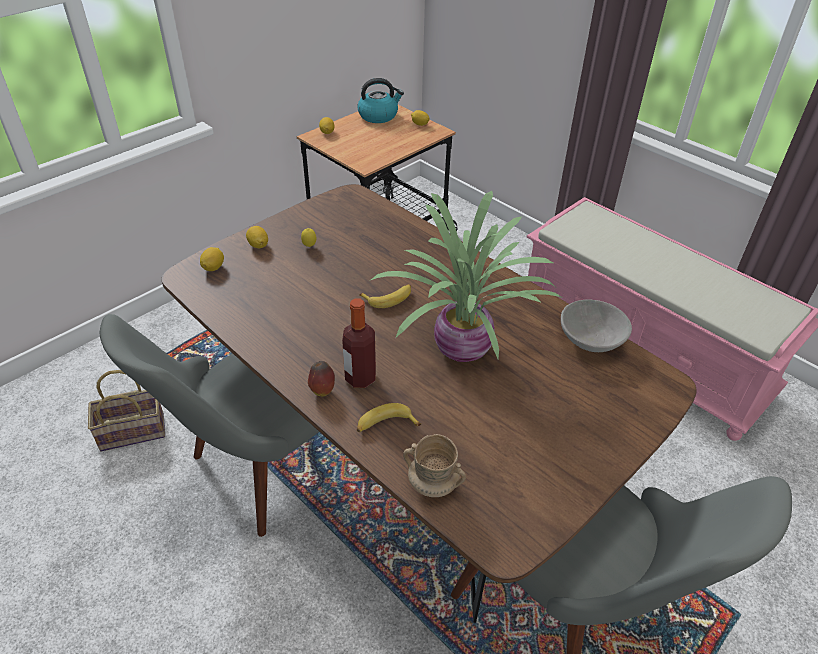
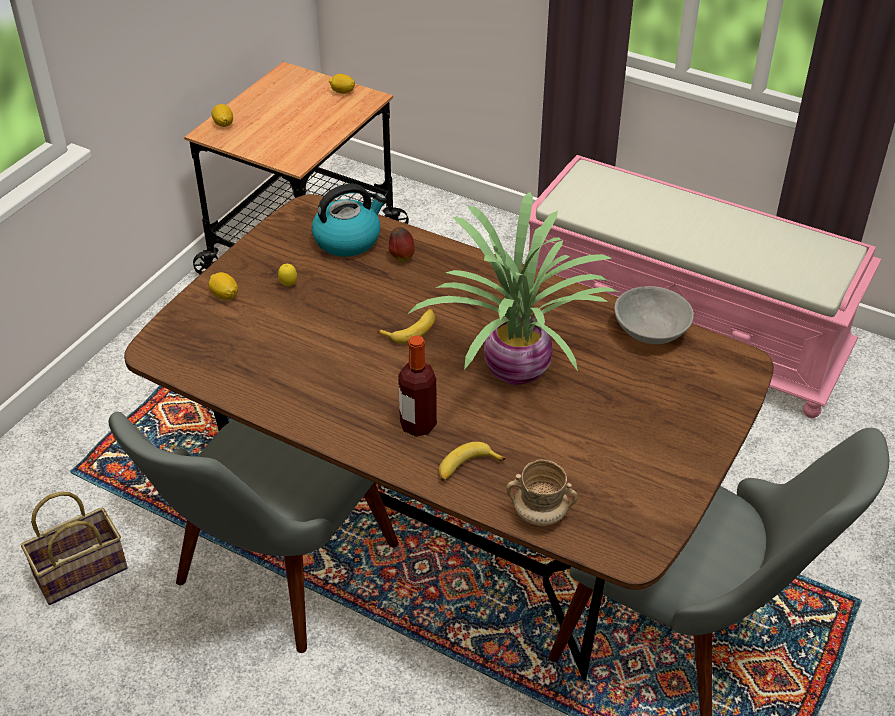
camera: 15 degrees left, 0 degrees up
lemon [200,247,224,271] -> none
apple [308,361,335,397] -> apple moved to [389,227,415,262]
kettle [358,78,404,123] -> kettle moved to [312,184,386,257]

